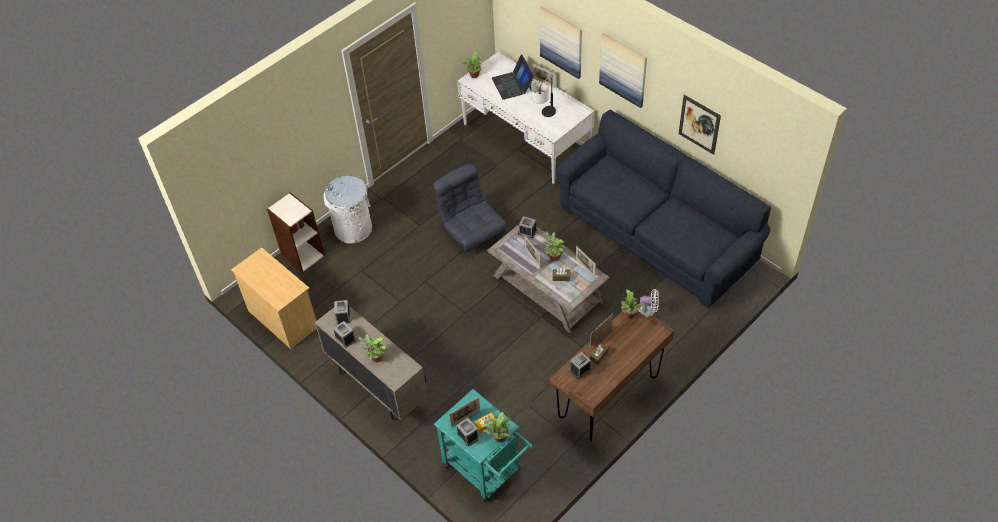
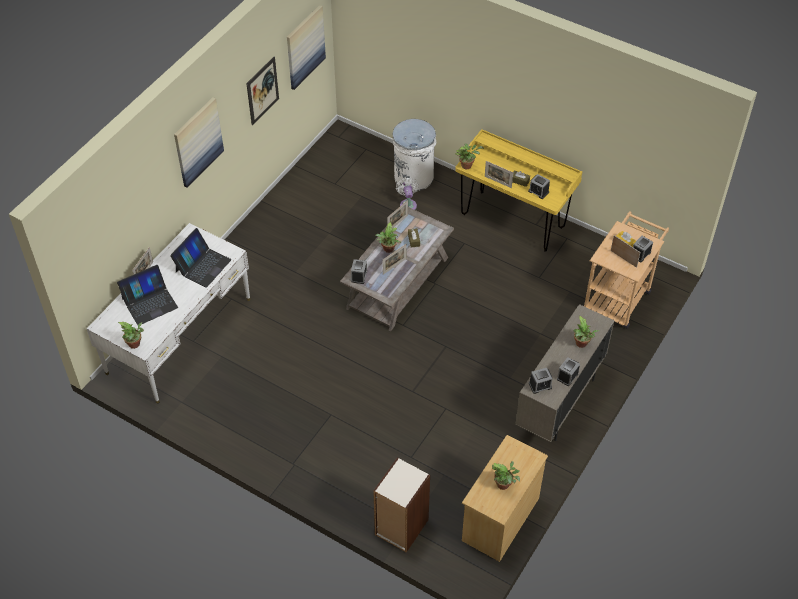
camera: 105 degrees left, 0 degrees up
white trash can [323,176,372,243] -> white trash can moved to [392,119,436,192]
grey armchair [433,164,507,252] -> none
turquoise cart [434,389,533,502] -> beige cart [584,211,669,329]
potted plant [483,412,511,442] -> potted plant moved to [492,461,520,490]
table lamp [531,77,556,117] -> laptop [170,228,232,288]
picture [540,6,582,79] -> picture moved to [287,5,326,90]
brown desk [550,311,674,442] -> yellow desk [455,129,582,252]
blue sofa [555,110,771,308] -> none

